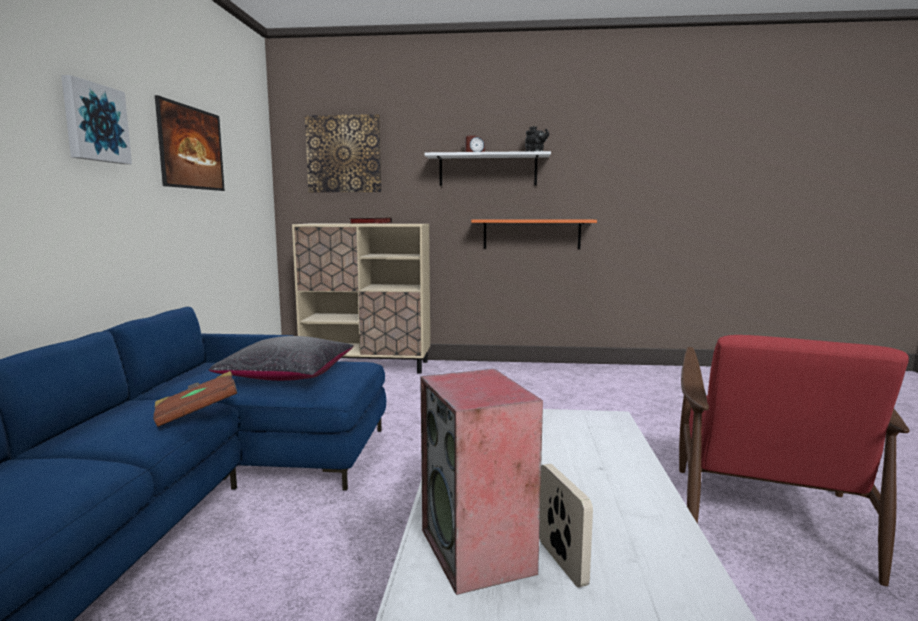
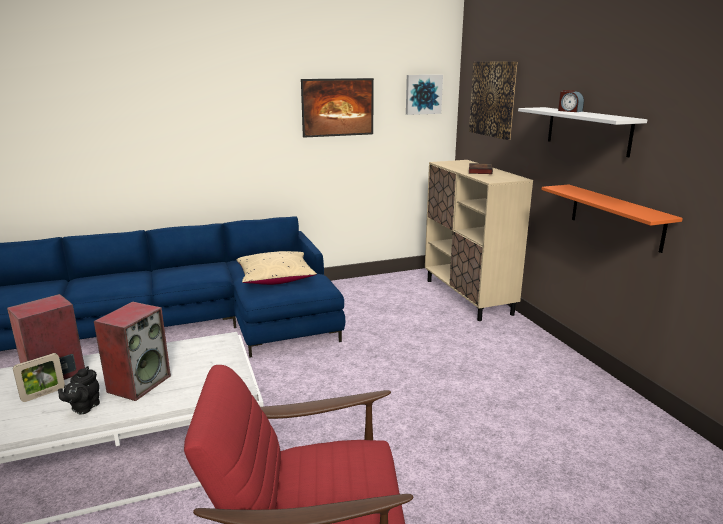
camera: 65 degrees right, 10 degrees up
picture [61,75,132,164] -> picture moved to [406,75,443,115]
brown book [153,371,237,427] -> none
black pillow [209,336,354,381] -> beige pillow [237,251,317,285]
black teapot [525,126,549,151] -> black teapot moved to [58,366,100,415]
none -> speaker [94,302,171,401]

